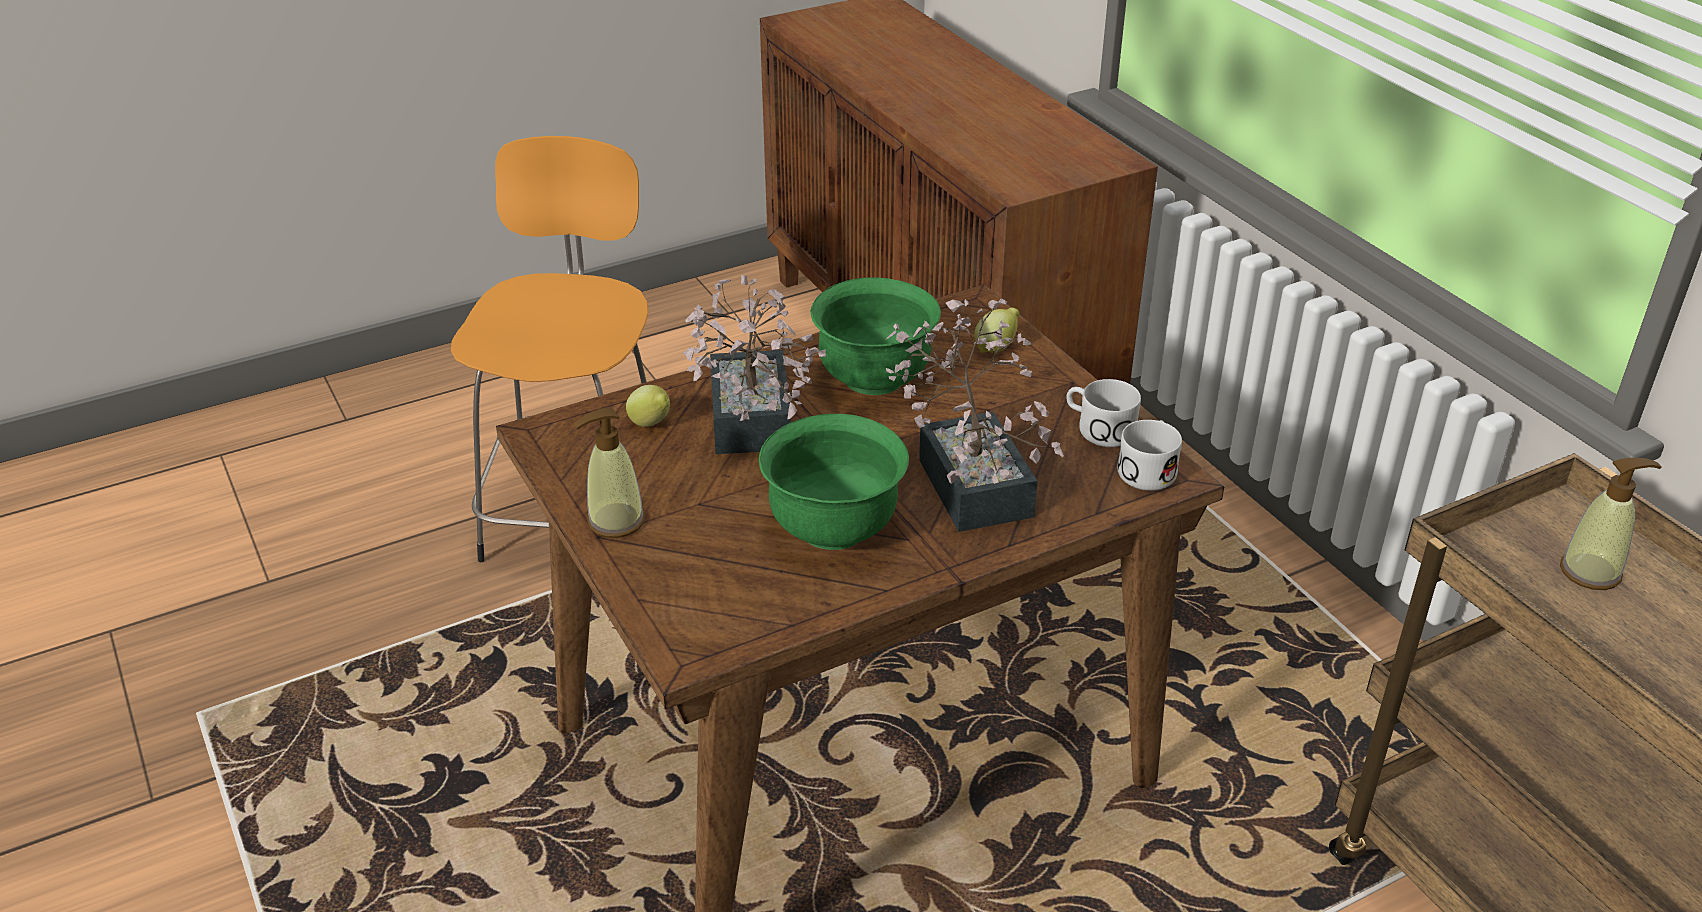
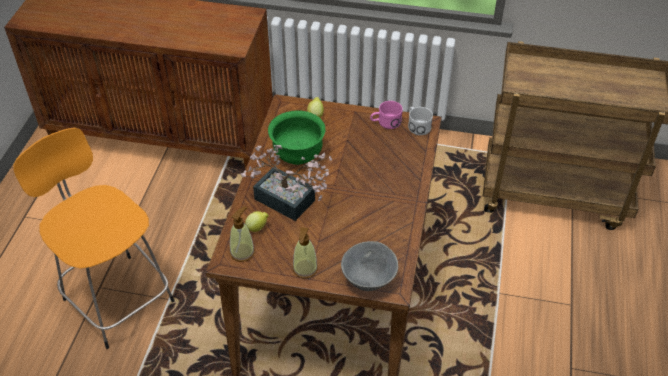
camera: 50 degrees left, 10 degrees up
green bowl [759,414,909,550] -> none
potted plant [886,298,1064,532] -> none
white mug [1066,379,1141,447] -> pink mug [370,101,403,129]
soap dispenser [1560,458,1661,590] -> soap dispenser moved to [230,207,255,262]
none -> grey bowl [341,241,398,291]

